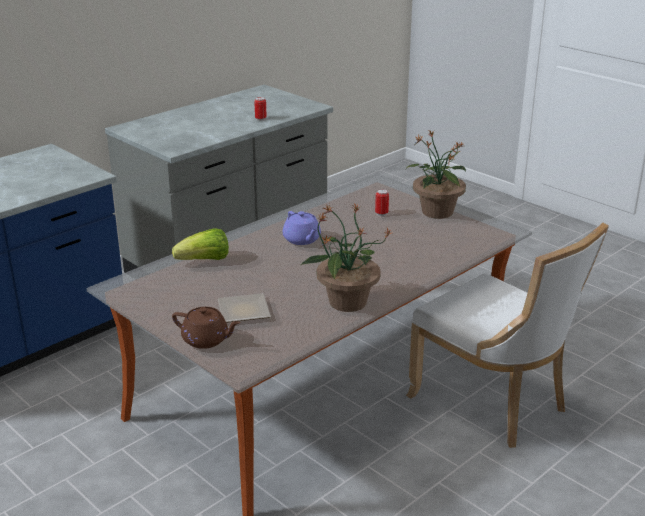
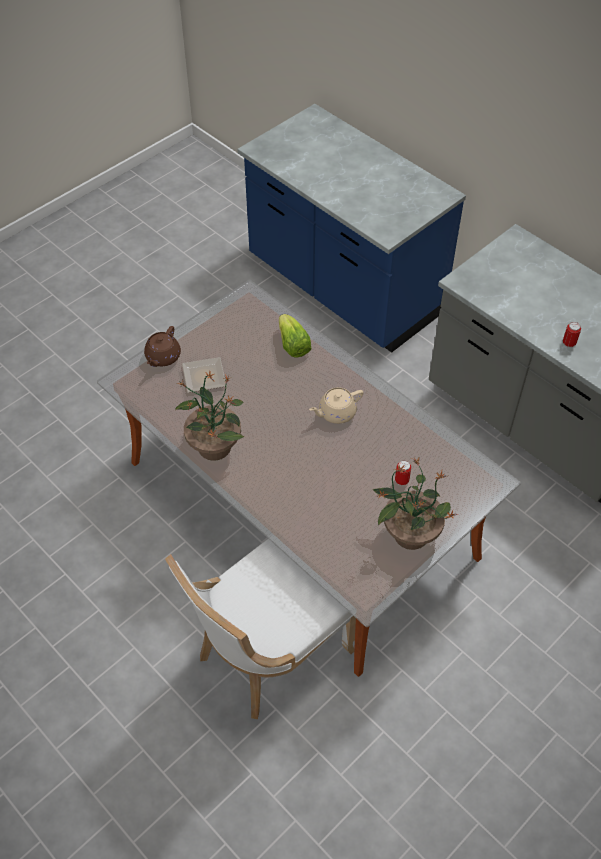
camera: 90 degrees right, 25 degrees up
purple teapot [283,211,321,245] -> beige teapot [309,387,363,424]

